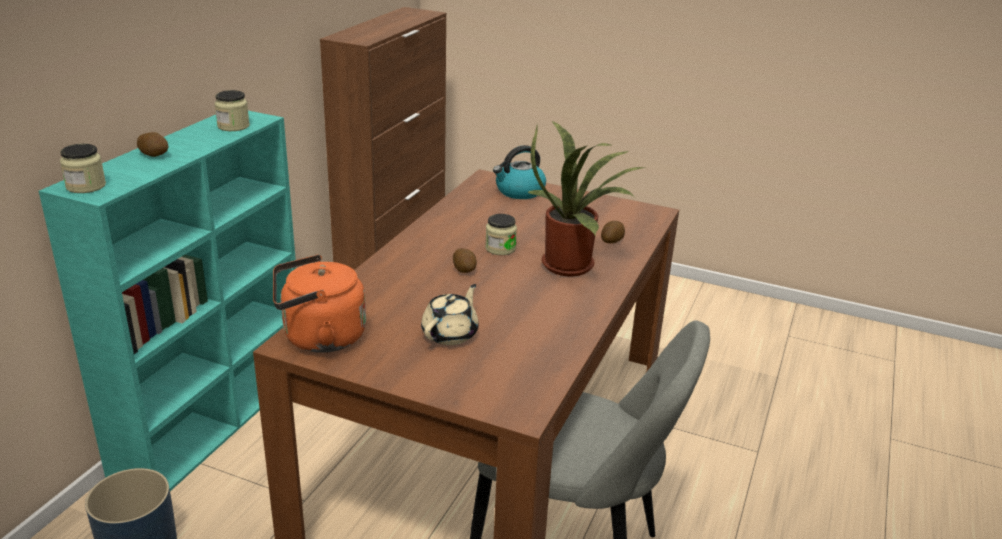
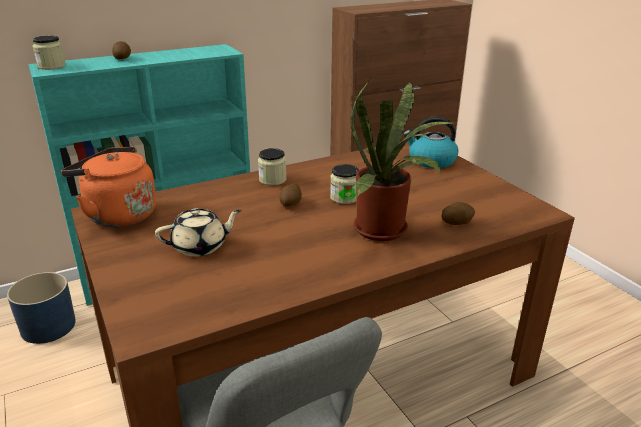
camera: 40 degrees right, 0 degrees up
jar [215,90,250,131] -> jar moved to [258,148,286,186]

